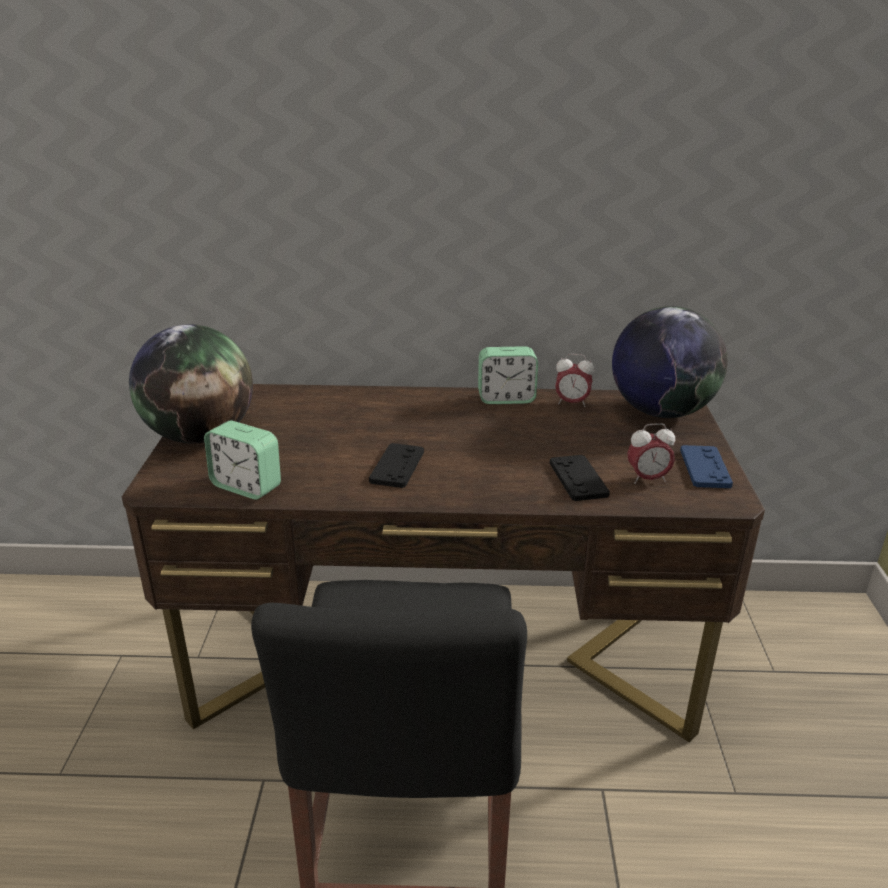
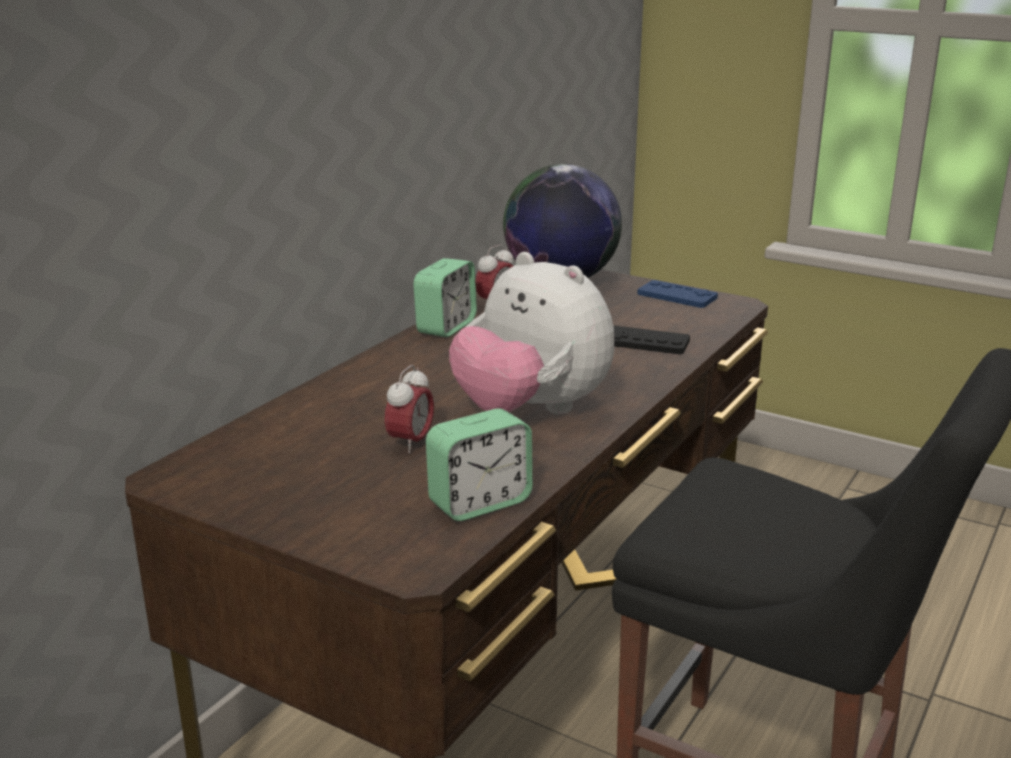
camera: 60 degrees left, 5 degrees down
globe [129,324,253,444] -> none
black game controller [369,443,424,488] -> plush toy [449,252,614,414]
alarm clock [627,423,675,484] -> alarm clock moved to [385,365,434,454]

